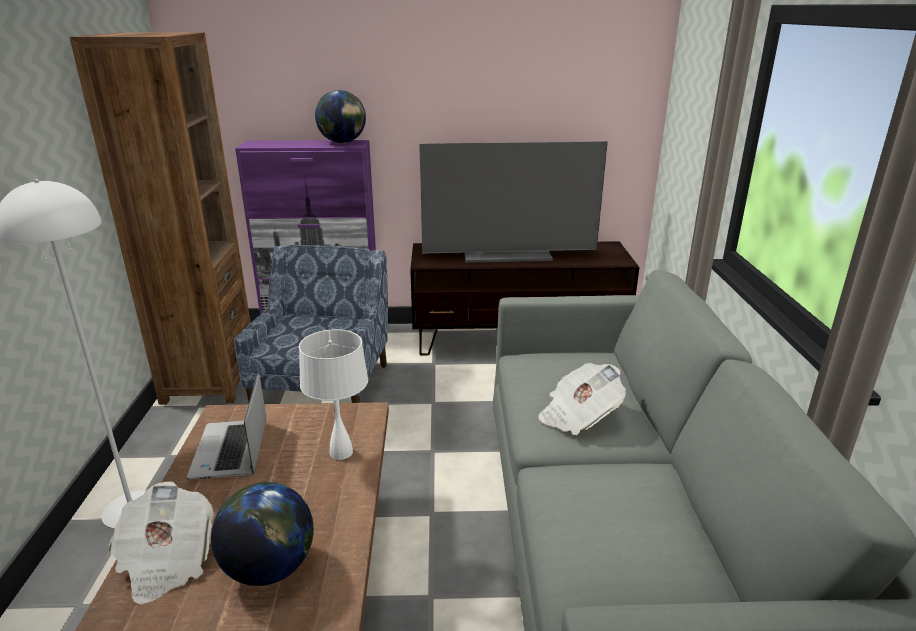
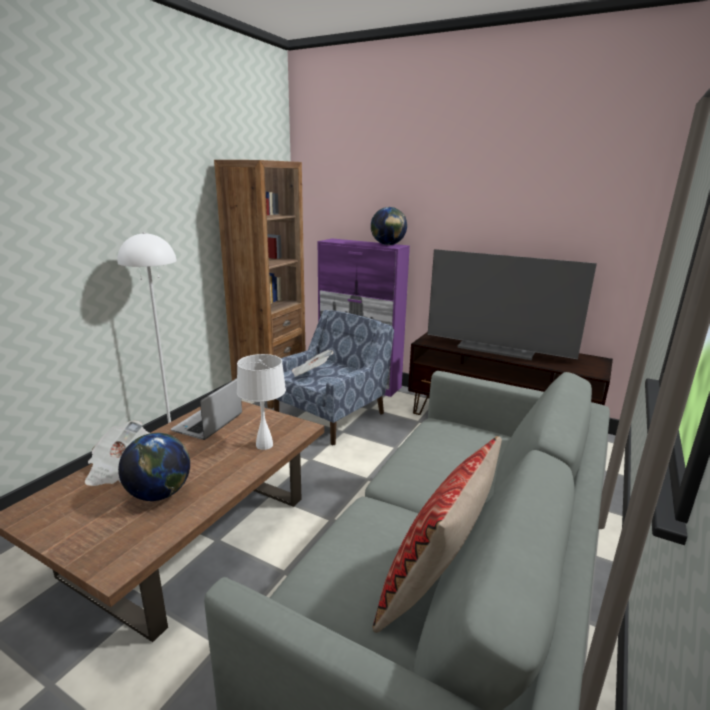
camera: 30 degrees right, 5 degrees down
newspaper [538,363,626,435] -> newspaper moved to [292,350,333,377]
none -> pillow [372,436,502,633]

